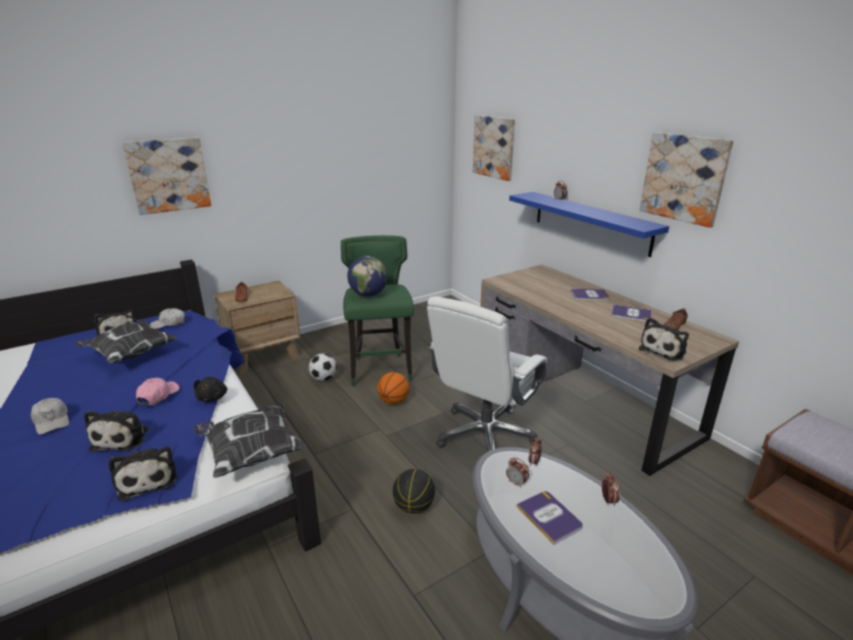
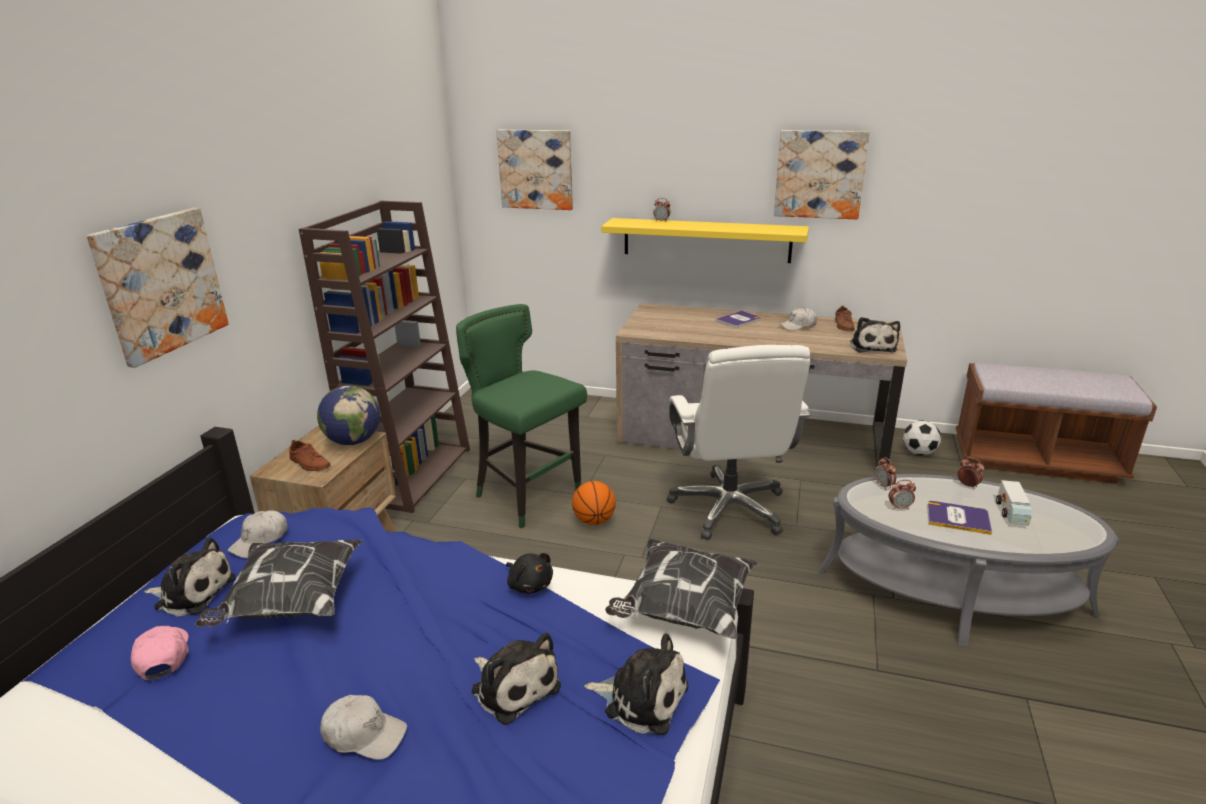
camera: 40 degrees left, 0 degrees up
pink cap [136,378,179,405] -> pink cap moved to [131,626,189,680]
football [309,353,337,381] -> football moved to [903,420,941,455]
globe [347,256,388,297] -> globe moved to [317,385,380,445]
basketball [393,469,435,514] -> none
blue shelf [509,192,669,257] -> yellow shelf [601,218,809,263]
book [611,305,651,322] -> white cap [779,307,817,331]
none -> brown bookcase [299,201,470,513]
none -> toy truck [996,480,1032,526]

